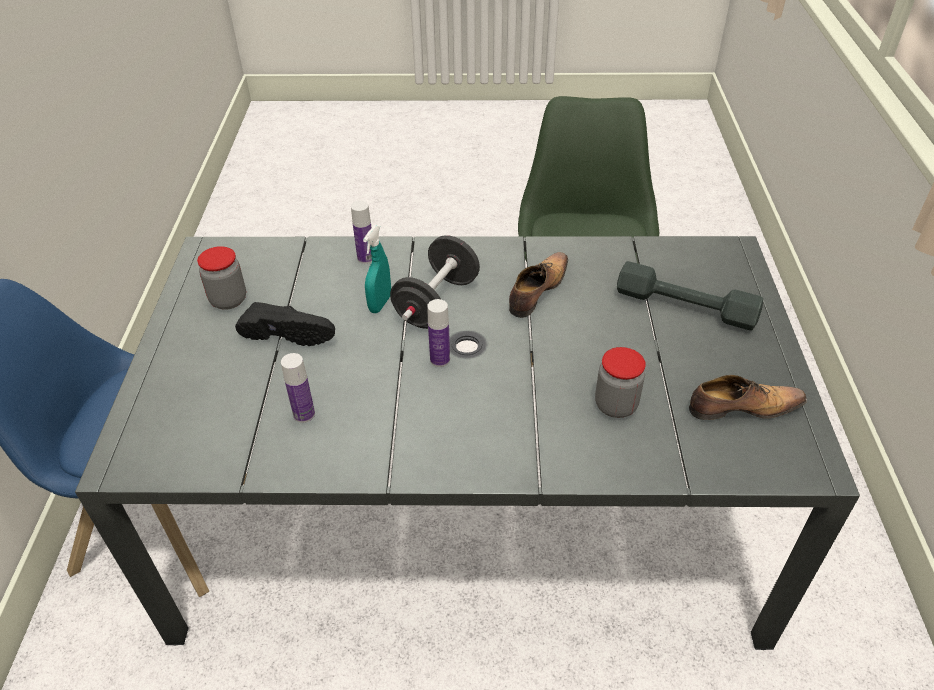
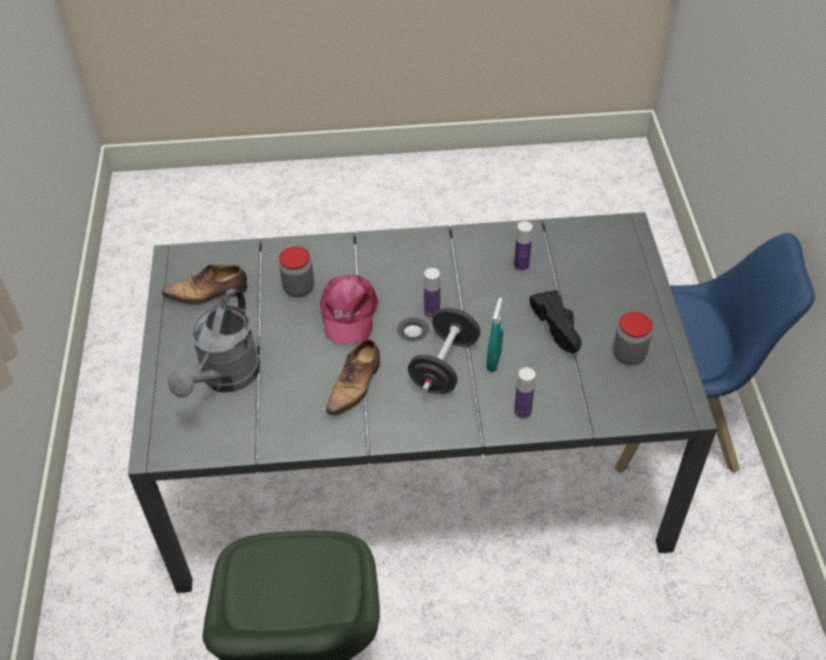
camera: 175 degrees right, 5 degrees up
black shoe [235,302,335,346] -> black shoe turned 120 degrees counterclockwise [530,290,582,353]
grey dumbbell [617,261,763,331] -> grey watering can [168,289,260,398]
none -> pink cap [320,275,379,344]

